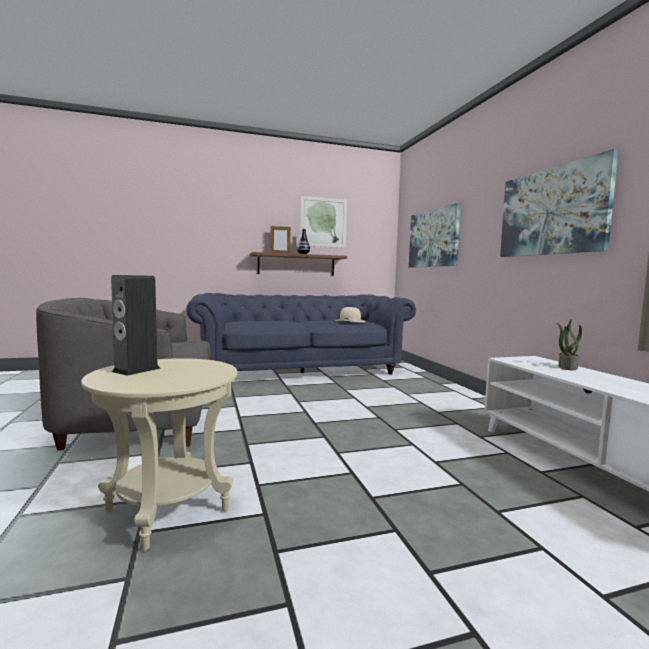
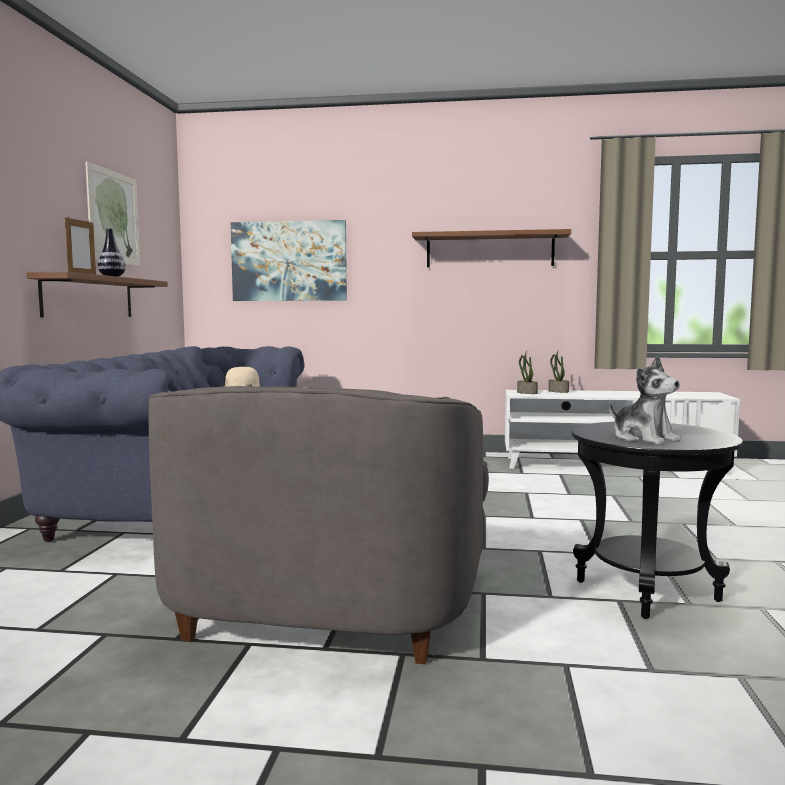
camera: 65 degrees left, 0 degrees up
beige side table [81,358,237,551] -> black side table [572,422,743,619]
speaker [111,275,161,376] -> plush toy [609,356,681,445]
picture [500,149,619,257] -> brown shelf [412,229,571,268]
none -> potted plant [517,351,538,394]

